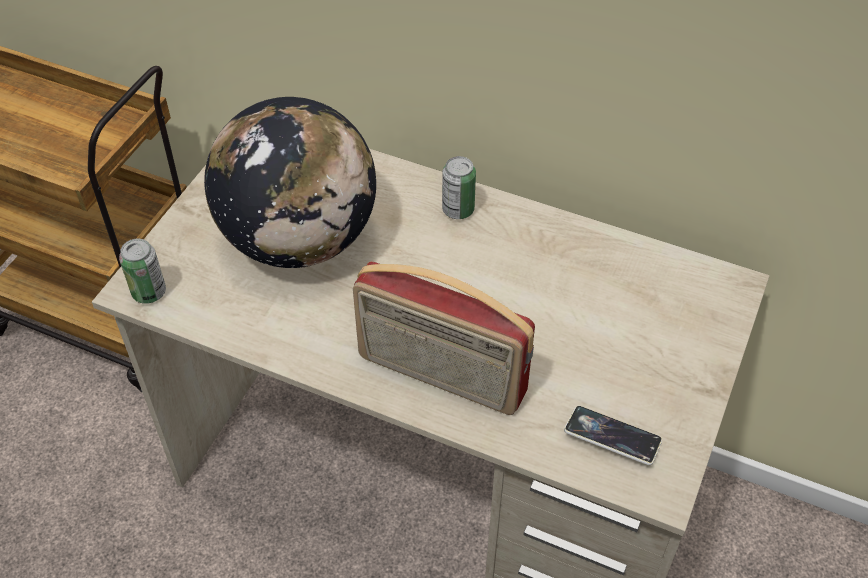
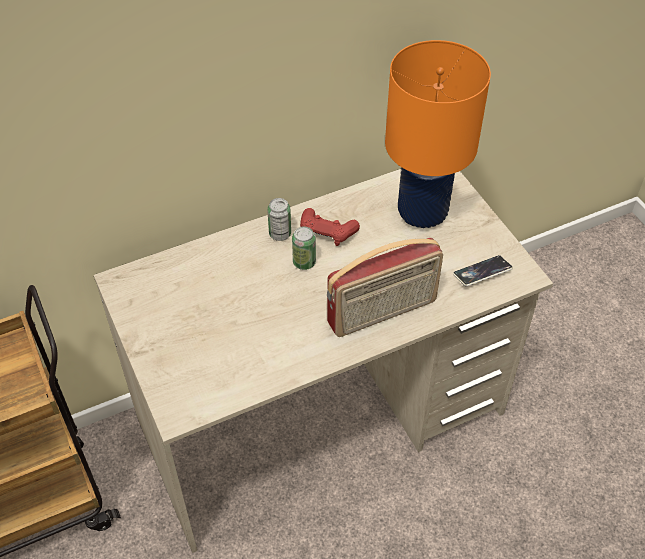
camera: 50 degrees left, 0 degrees up
can [119,239,166,304] -> can moved to [292,226,316,270]
globe [204,97,376,268] -> none
none -> red game controller [300,208,360,246]
none -> orange table lamp [385,40,491,228]

